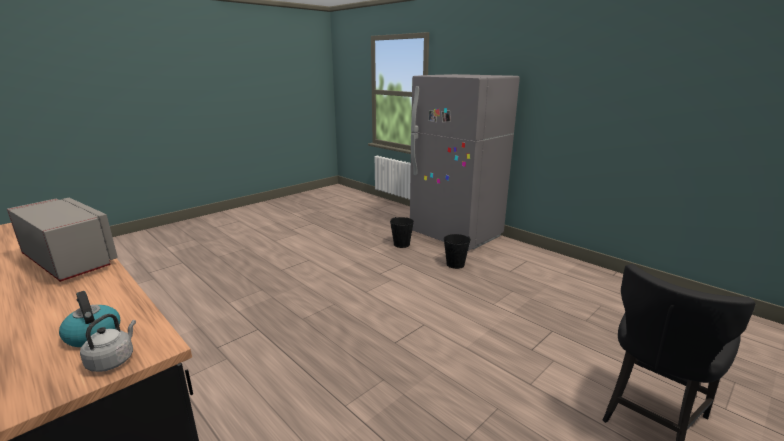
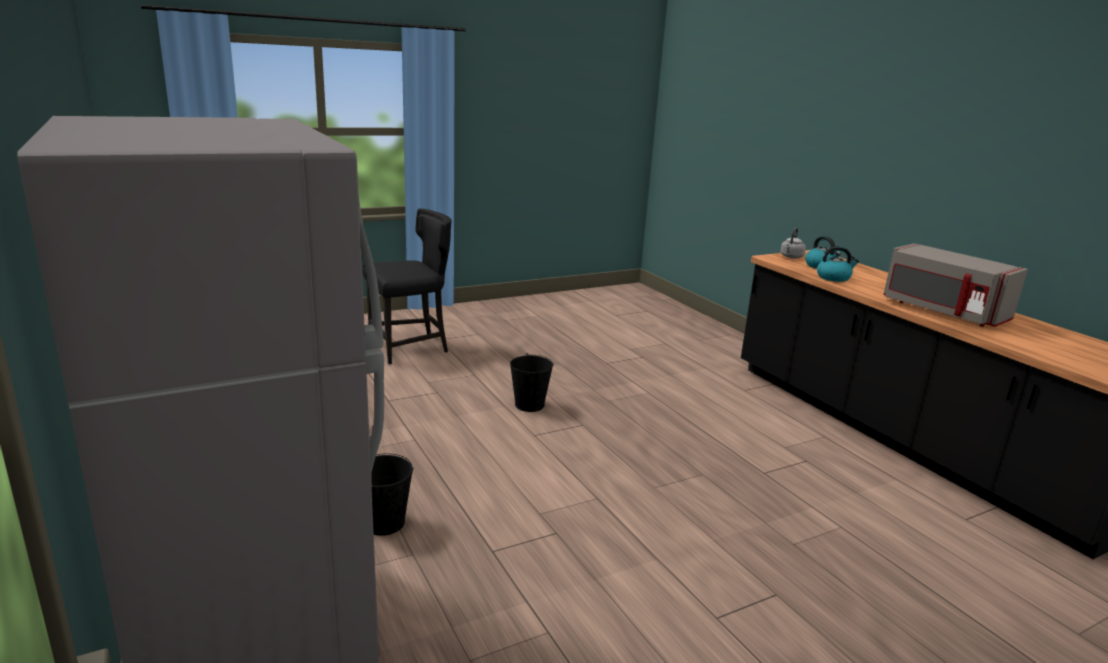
camera: 165 degrees left, 0 degrees up
black bucket [390,216,414,248] -> black bucket moved to [510,353,554,412]
none -> kettle [817,246,859,282]

